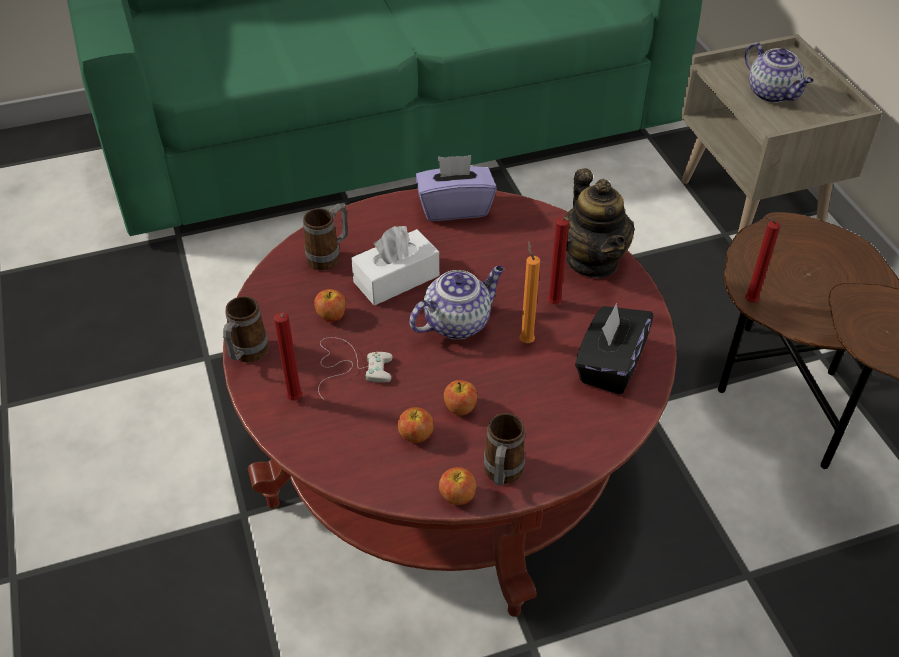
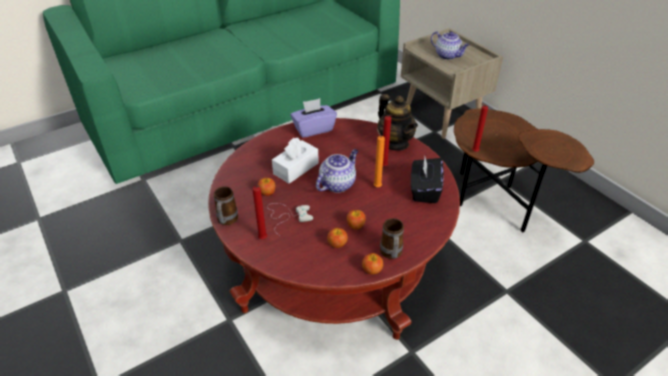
camera: 15 degrees left, 5 degrees down
mug [303,204,348,270] -> none

